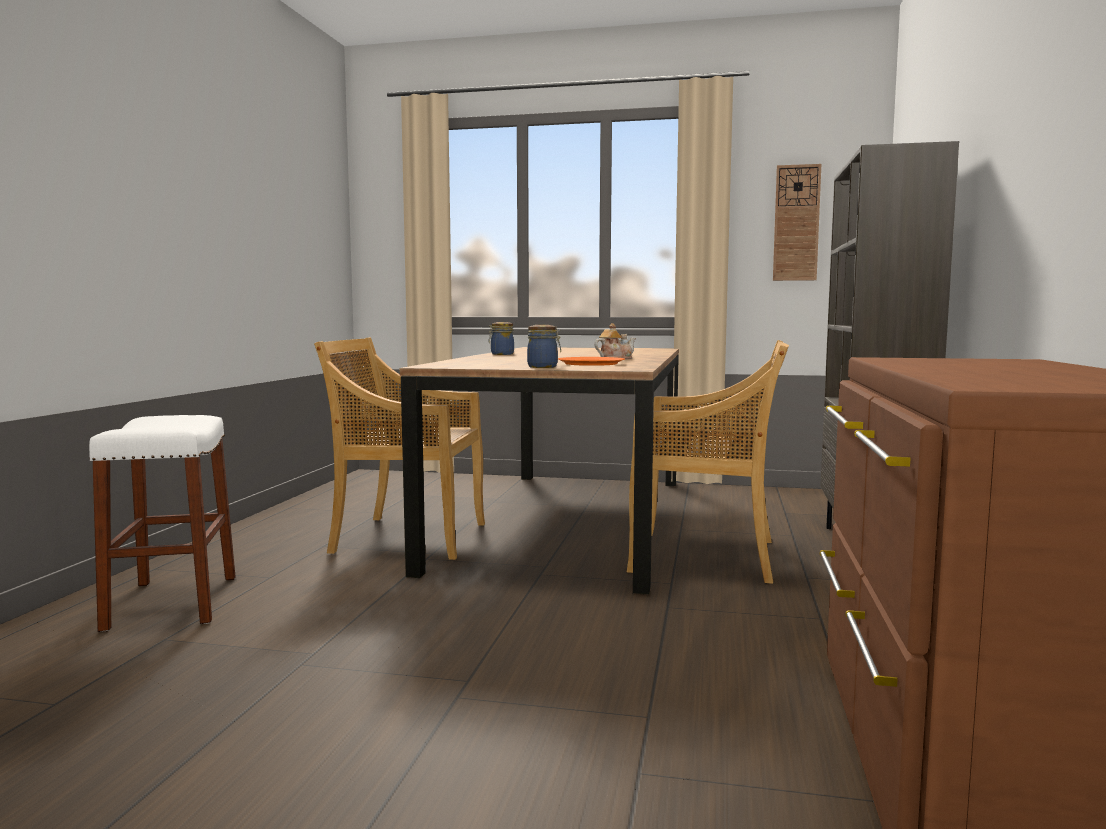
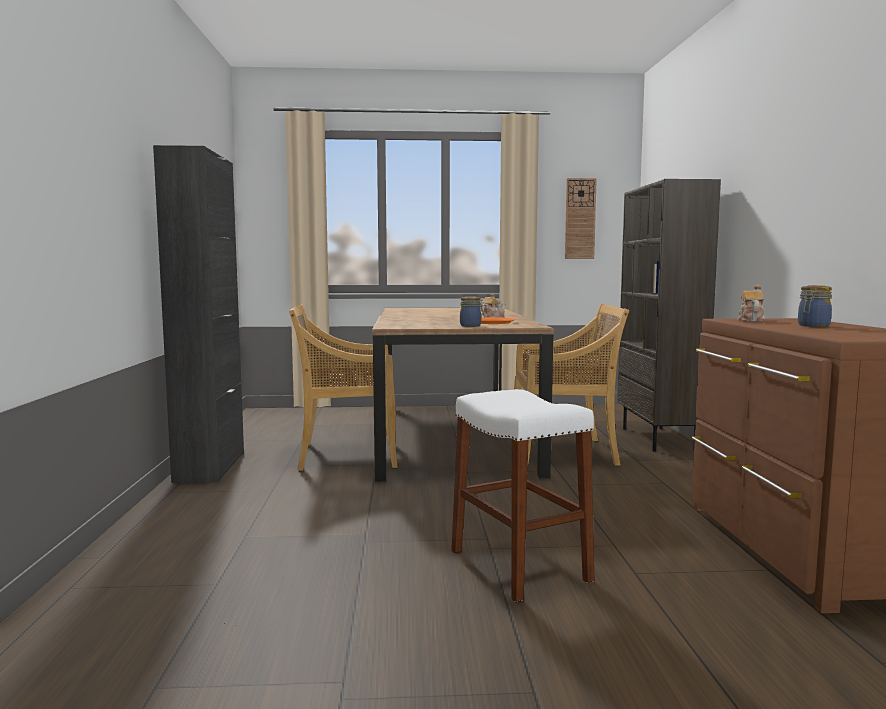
camera: 15 degrees left, 0 degrees up
white stool [89,415,236,632] -> white stool moved to [451,389,595,602]
jar [488,322,514,355] -> jar moved to [798,285,832,327]
none -> black cabinet [153,145,244,483]
none -> teapot [737,284,765,322]

